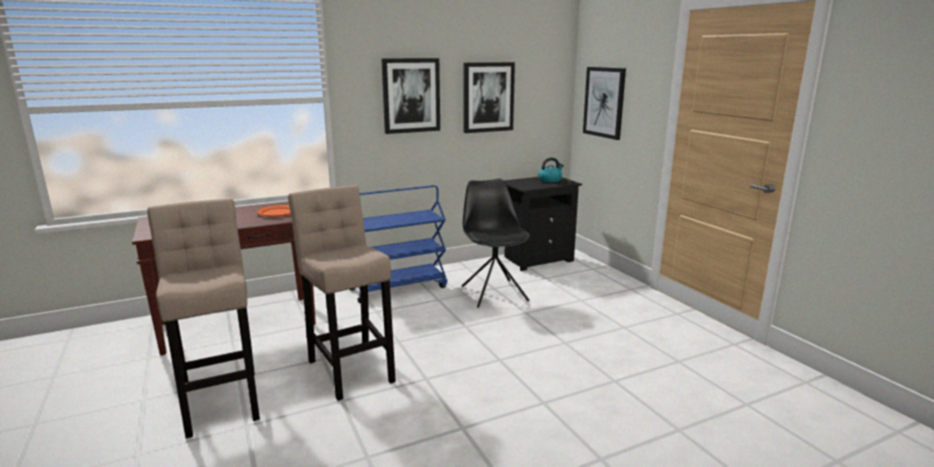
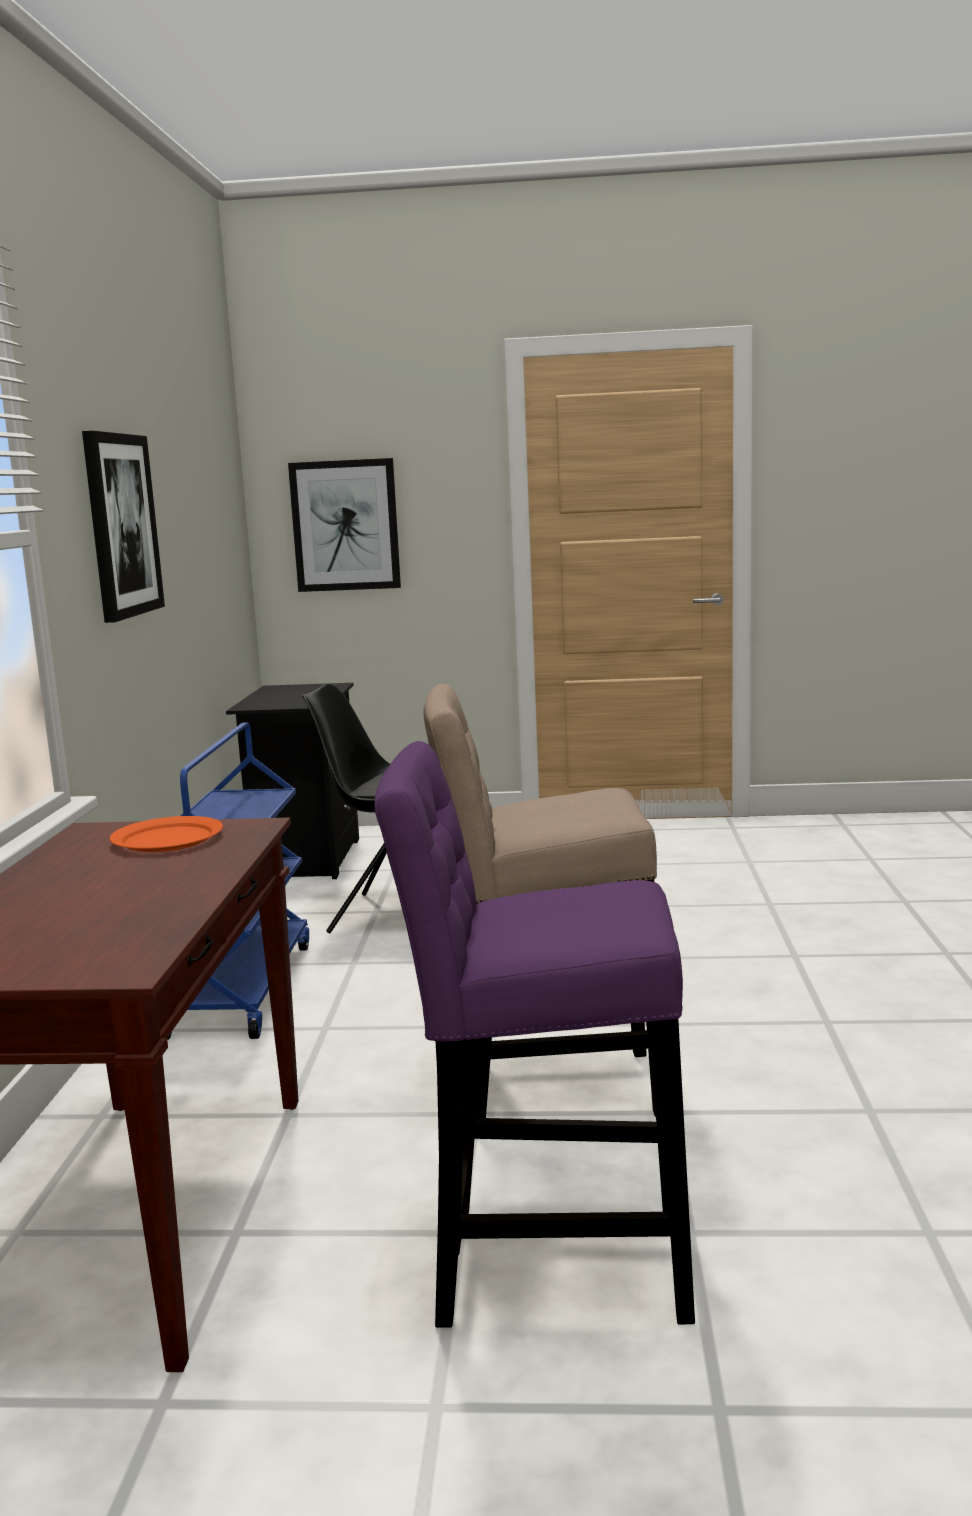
camera: 60 degrees left, 5 degrees down
beige stool [147,199,260,439] -> purple stool [375,741,695,1328]
picture [463,62,515,133] -> none
kettle [538,157,564,182] -> none

